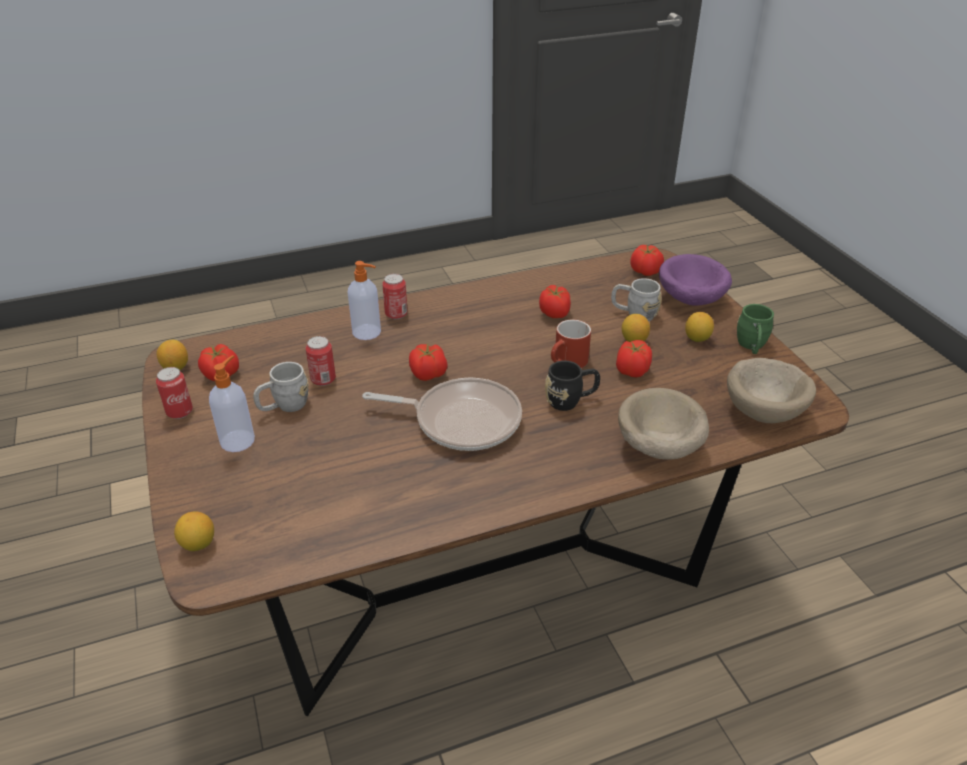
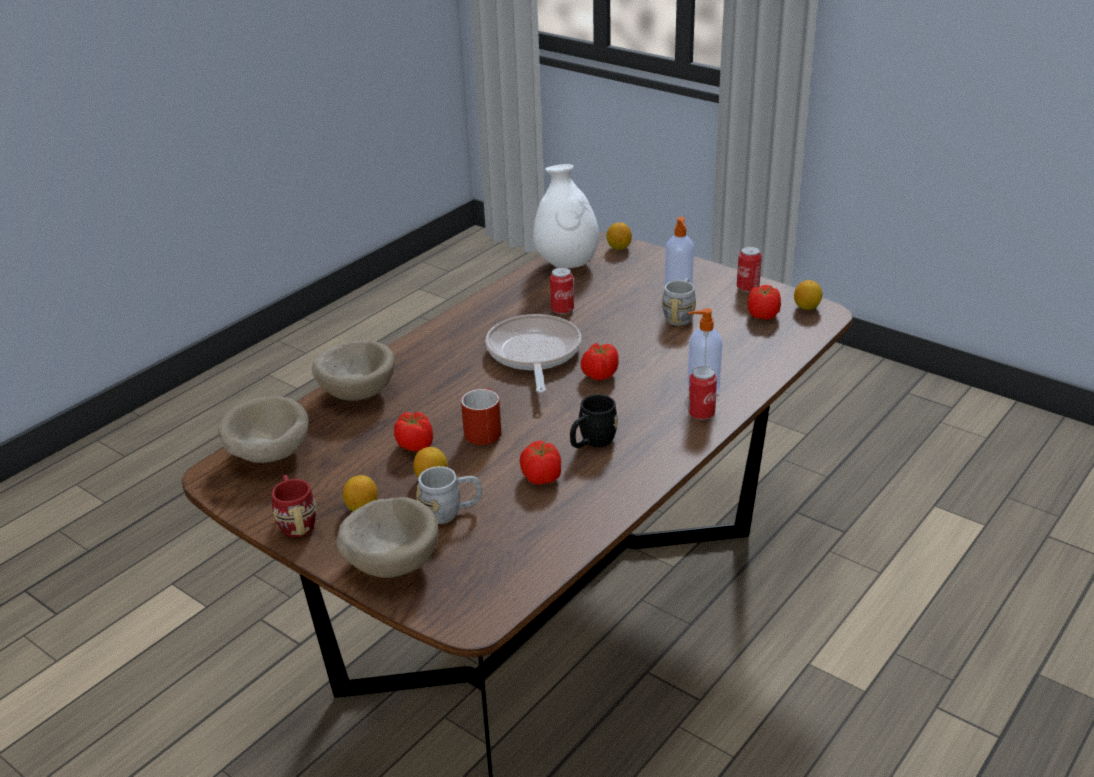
camera: 150 degrees right, 5 degrees down
can [306,336,336,386] -> can moved to [550,267,574,314]
frying pan [362,378,522,451] -> frying pan turned 105 degrees clockwise [486,314,581,393]
black mug [545,361,600,411] -> black mug moved to [570,394,618,448]
tomato [630,245,664,276] -> none
purple bowl [659,254,732,306] -> beige bowl [336,497,439,578]
green mug [737,304,774,354] -> red mug [272,475,317,537]
none -> white vase [533,164,599,268]

